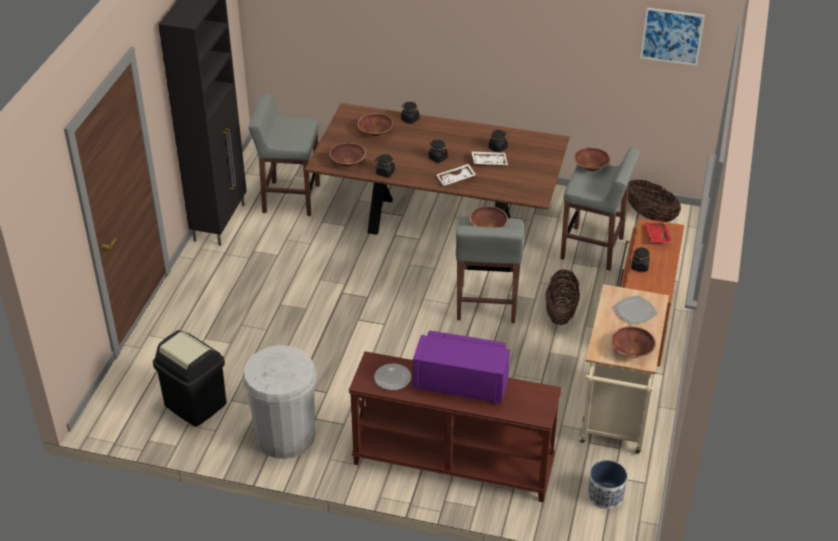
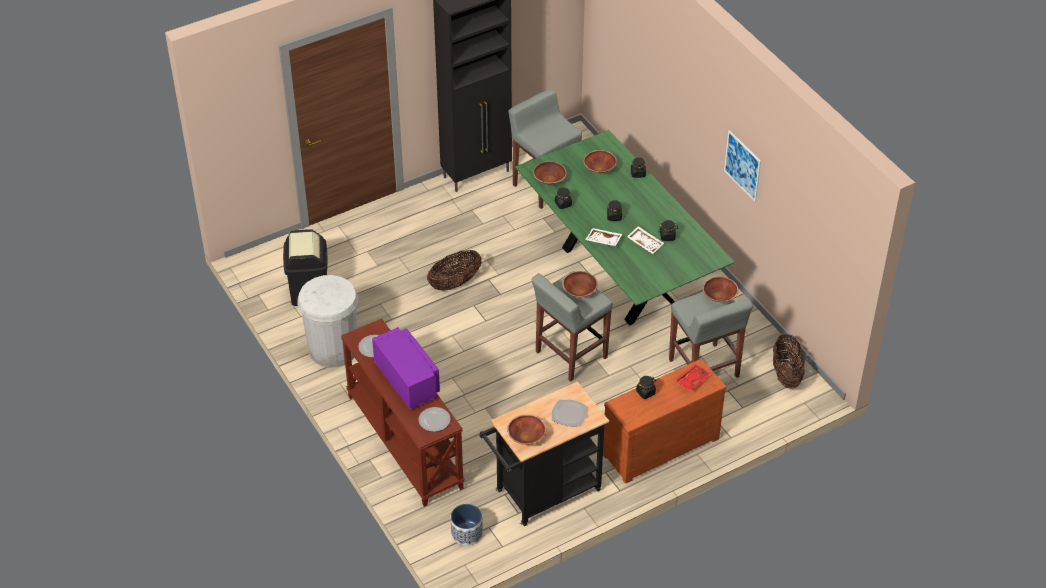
camera: 45 degrees right, 5 degrees up
brown dining table [305,103,570,235] -> green dining table [515,130,735,325]
basket [545,269,580,325] -> basket moved to [427,250,482,290]
beige cart [578,284,669,455] -> black cart [479,381,609,526]
picture [640,8,705,66] -> picture moved to [724,130,761,202]
none -> plate [419,407,450,432]

